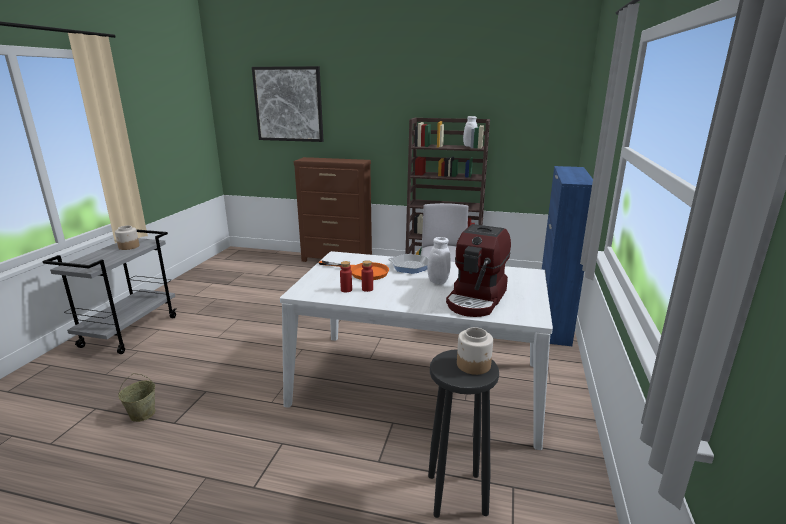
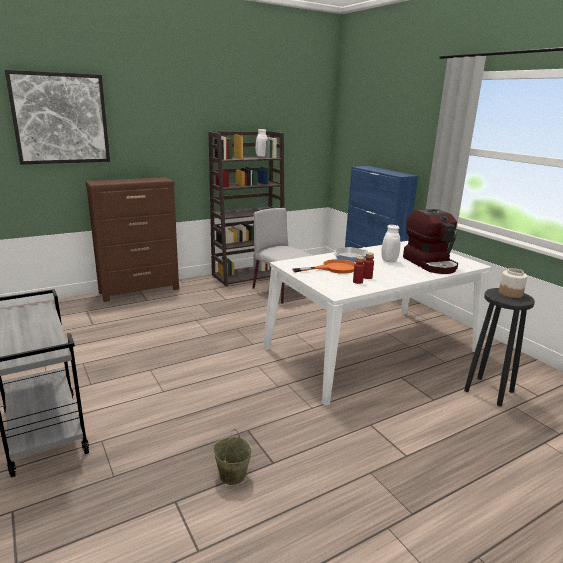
camera: 45 degrees left, 0 degrees up
jar [115,226,139,250] -> none

